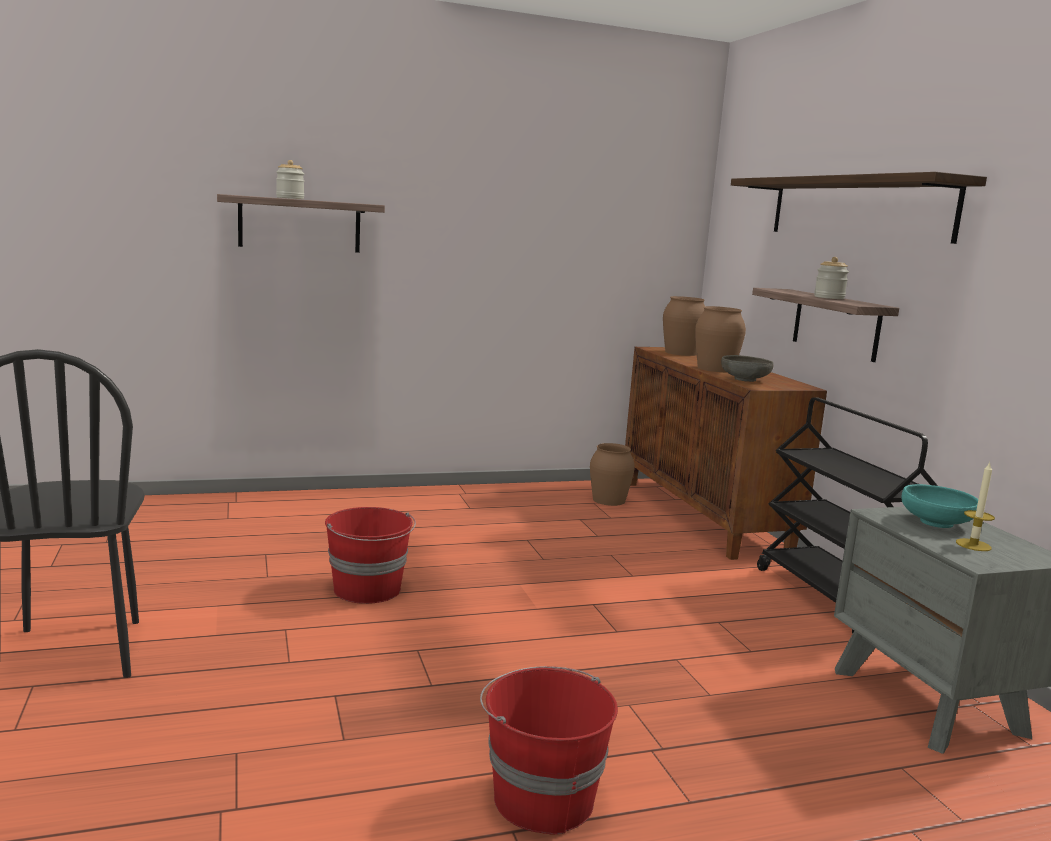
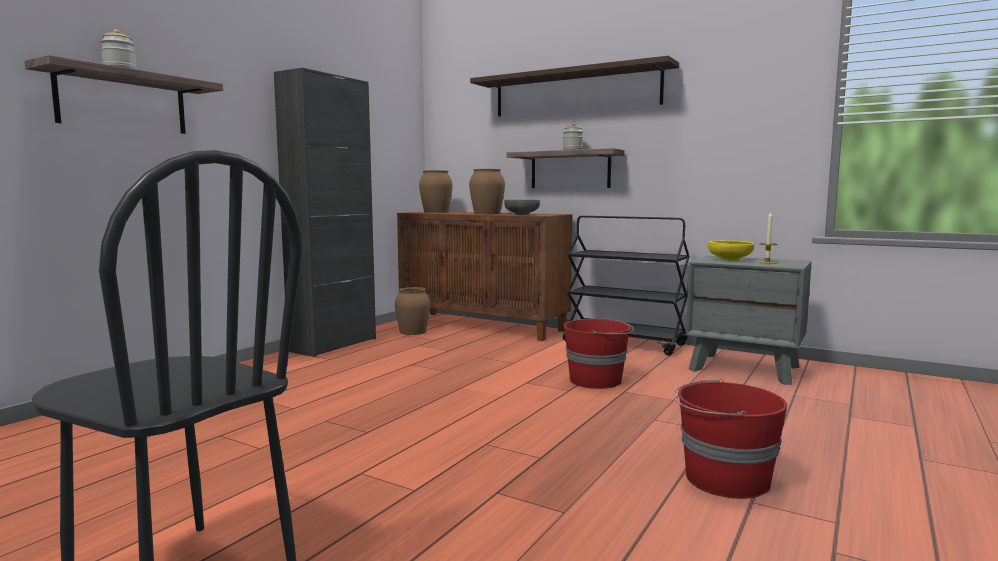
camera: 40 degrees left, 5 degrees down
red bucket [325,507,416,604] -> red bucket moved to [563,317,634,389]
turquoise bowl [901,484,978,528] -> yellow bowl [708,240,754,261]
none -> black cabinet [274,68,376,357]

